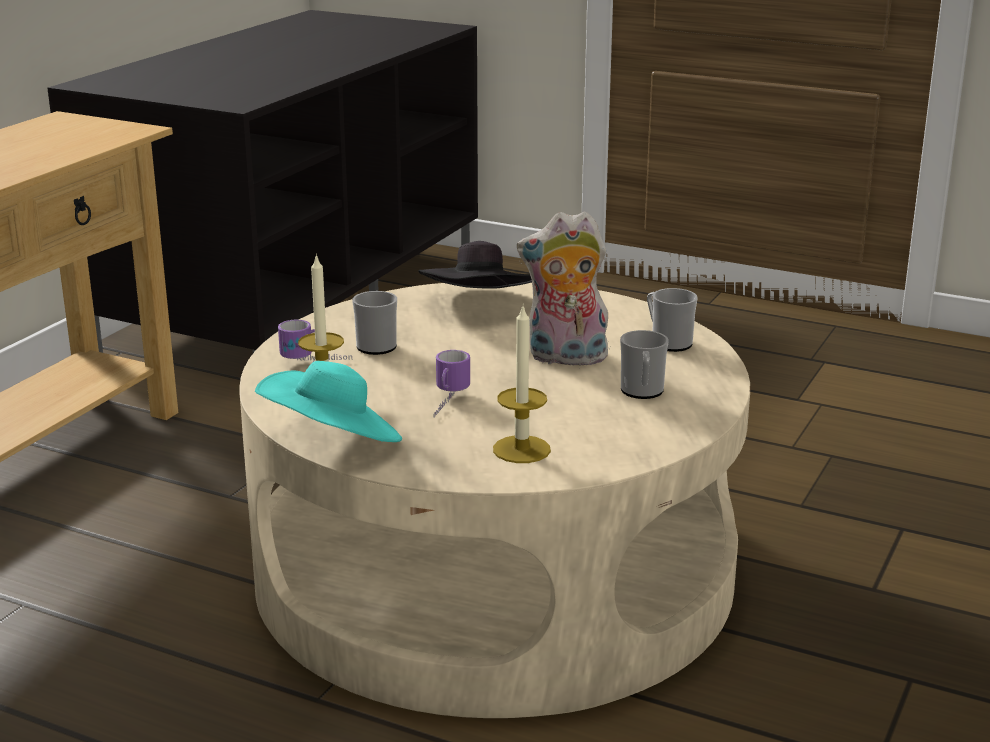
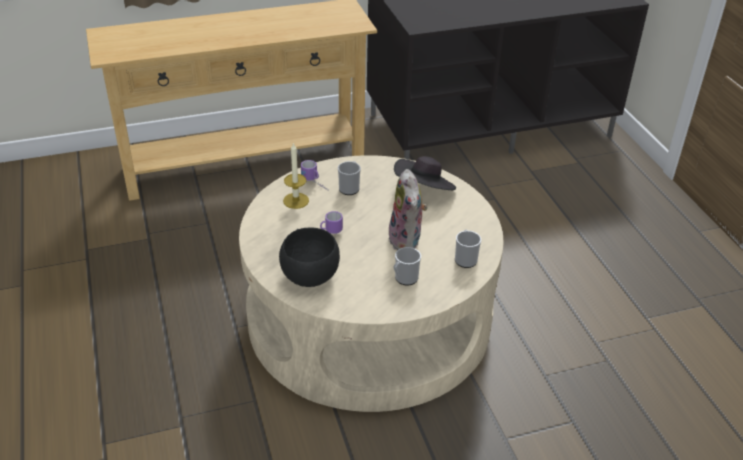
camera: 45 degrees right, 15 degrees up
turquoise hat [255,361,402,442] -> none
candle [493,307,551,463] -> black bowl [279,227,340,287]
plush toy [517,211,608,369] -> plush toy turned 150 degrees counterclockwise [389,169,428,250]

